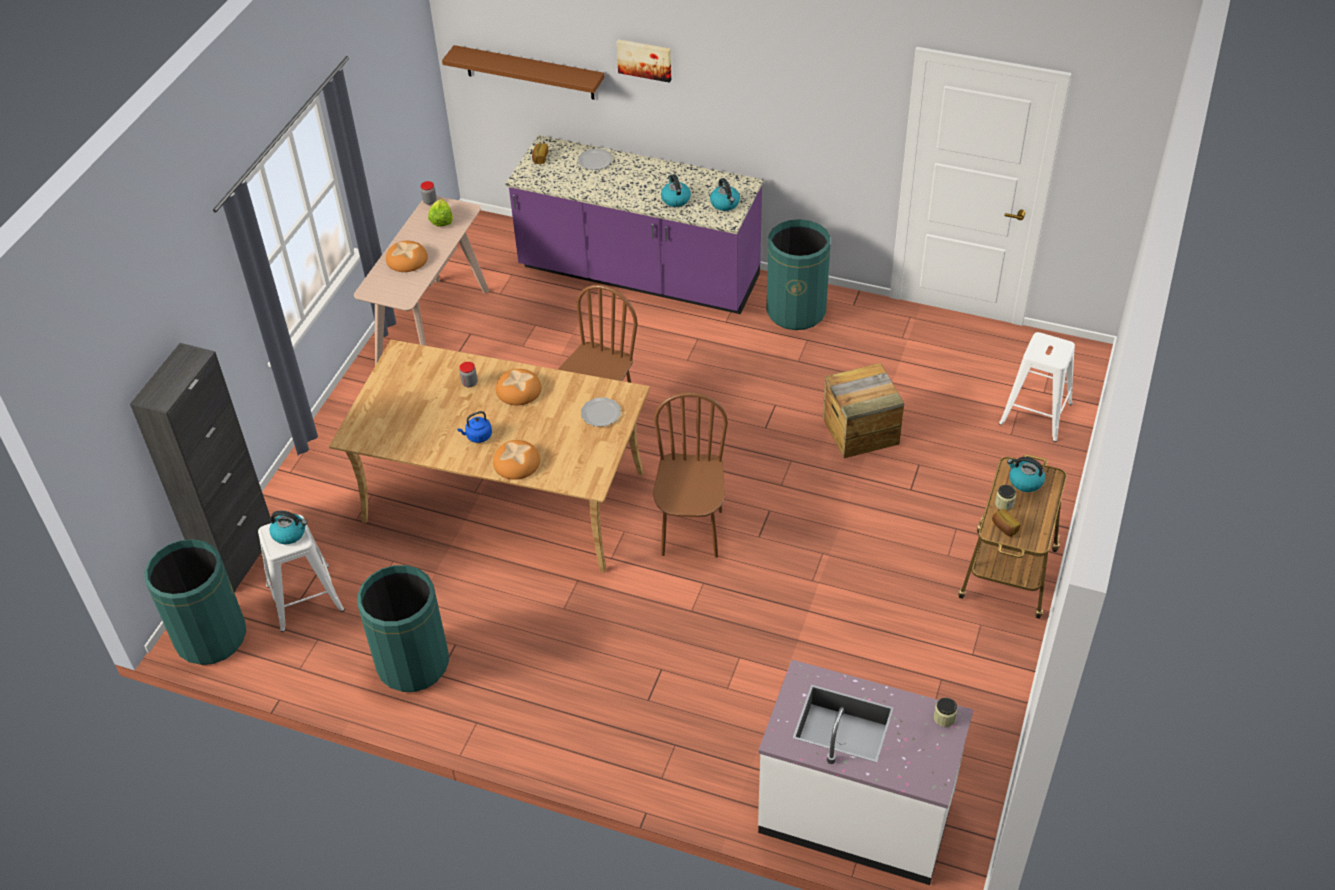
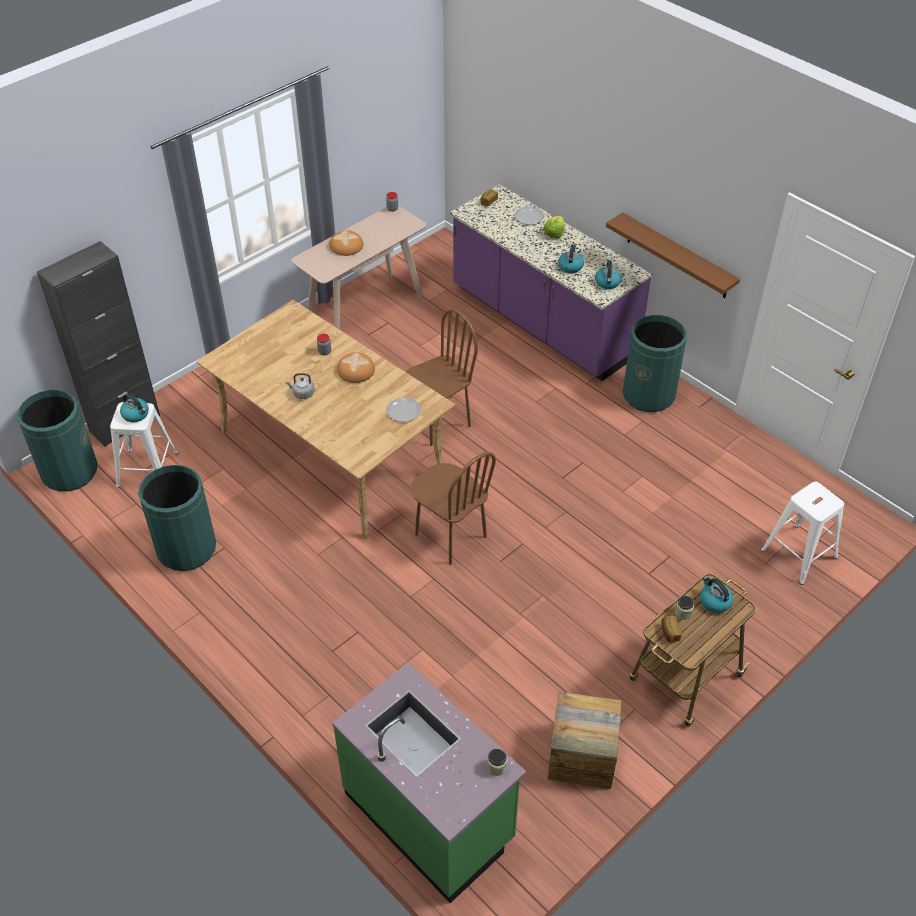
camera: 25 degrees right, 0 degrees up
lettuce [428,199,453,227] -> lettuce moved to [543,216,565,238]
brown shelf [442,45,604,100] -> brown shelf moved to [606,213,740,298]
blue kettle [457,411,492,443] -> grey kettle [286,373,314,399]
bread [493,440,540,480] -> none
picture [616,39,671,83] -> none
brown chair [653,392,728,558] -> brown chair turned 105 degrees clockwise [411,452,496,565]
white counter [758,660,973,885] -> green counter [332,663,526,903]
crate [822,363,904,458] -> crate moved to [548,691,622,789]

